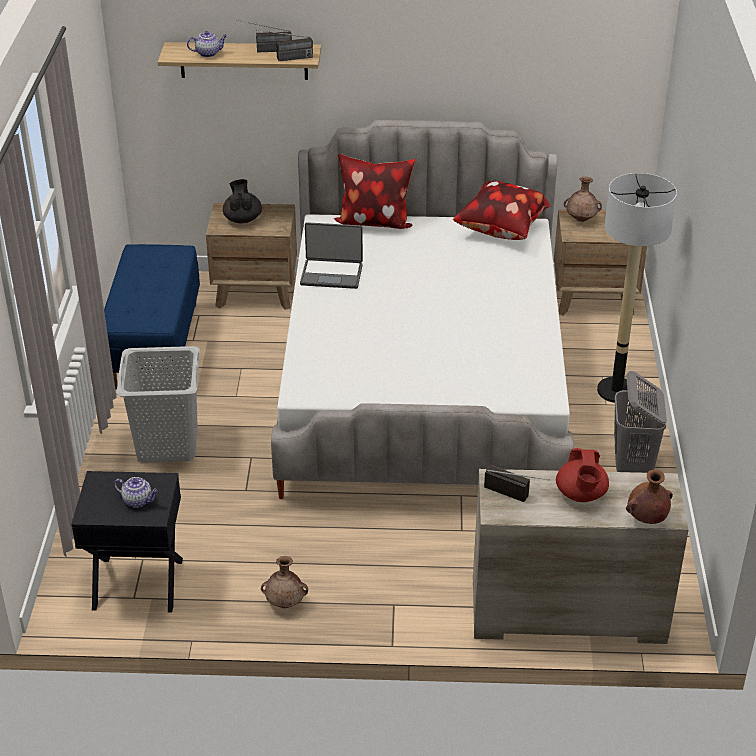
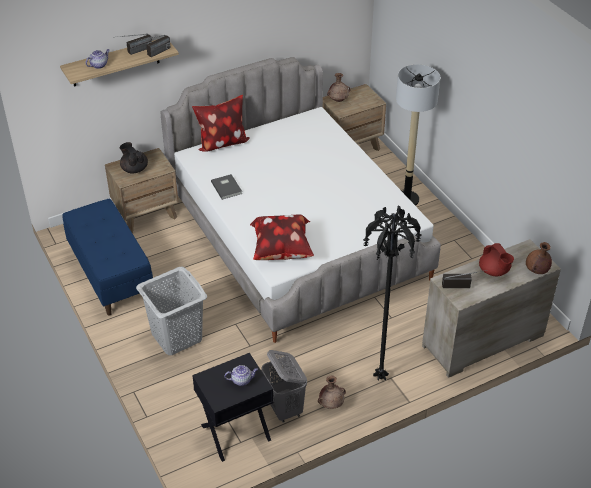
camera: 30 degrees left, 5 degrees up
laptop [300,222,363,289] -> grey book [211,174,242,200]
pillow [453,181,551,240] -> pillow moved to [250,215,314,260]
grey laundry basket [614,371,667,473] -> grey laundry basket moved to [261,350,307,423]
none -> black floor lamp [363,206,421,381]

